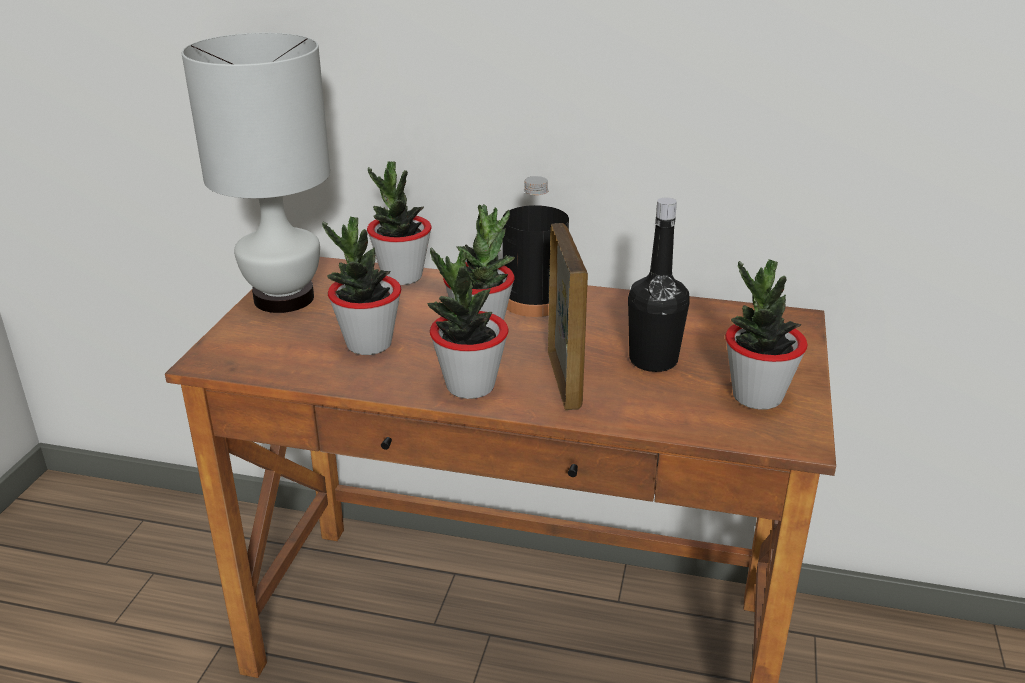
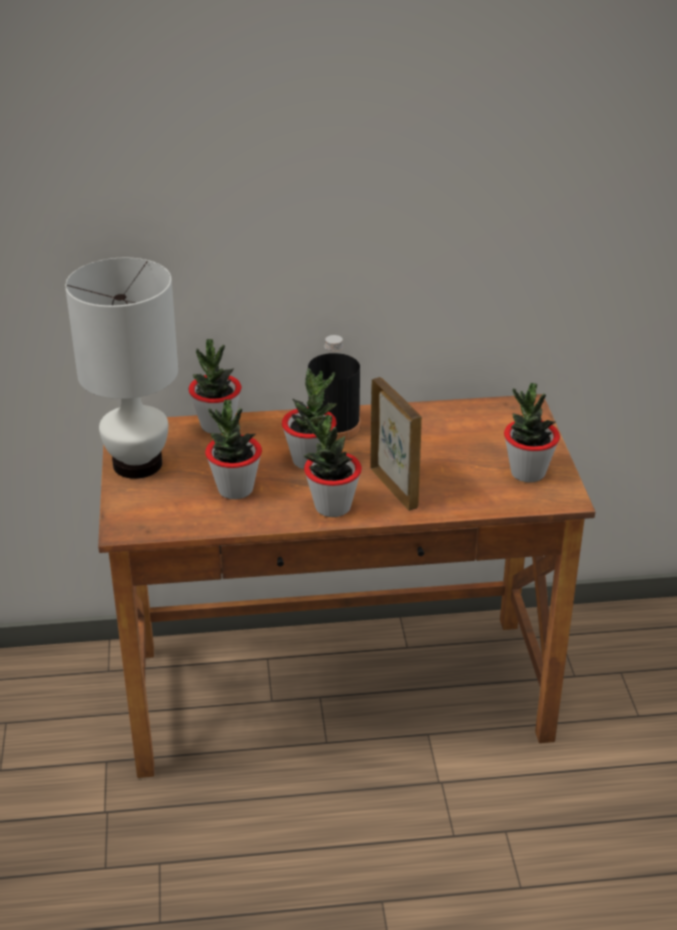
camera: 20 degrees left, 5 degrees up
black bottle [628,198,690,372] -> none

